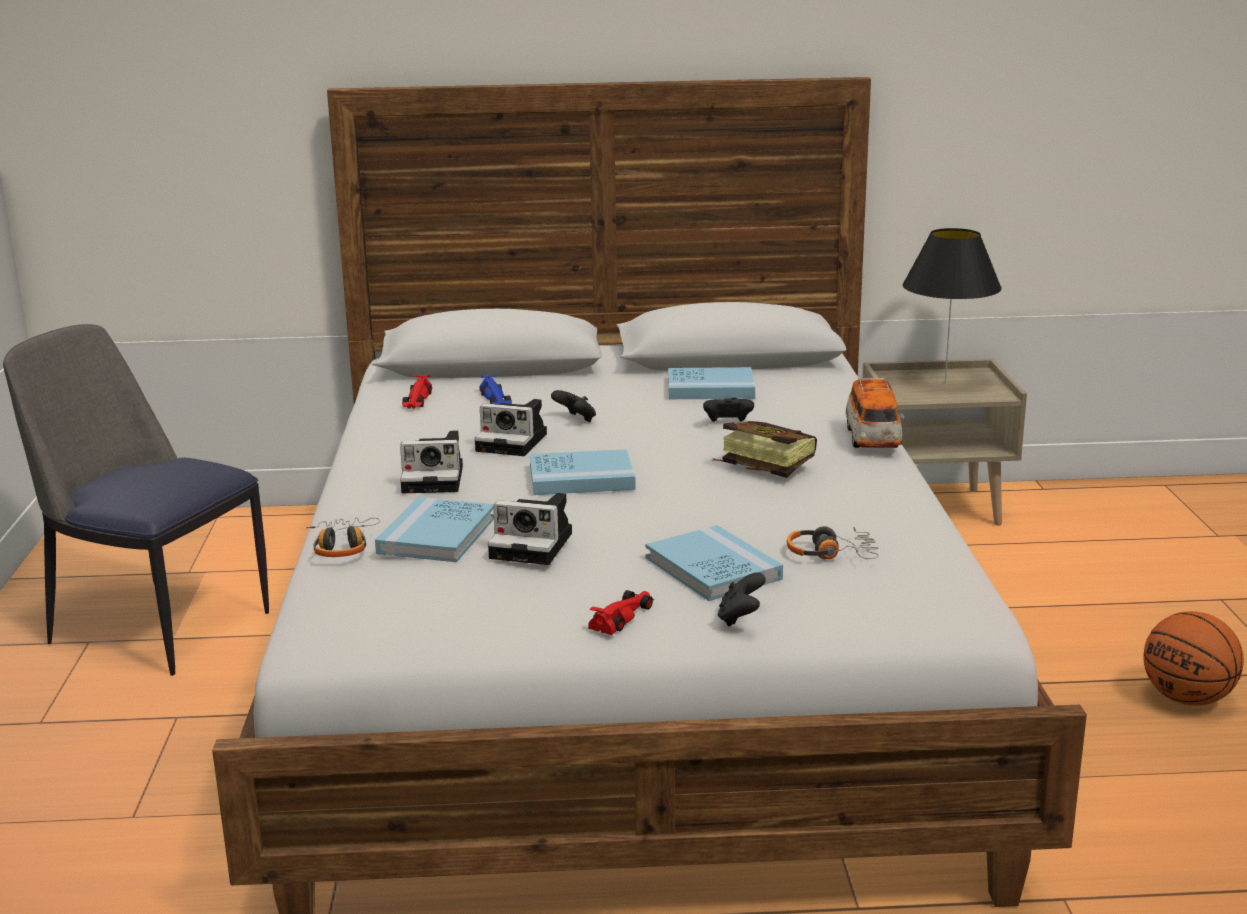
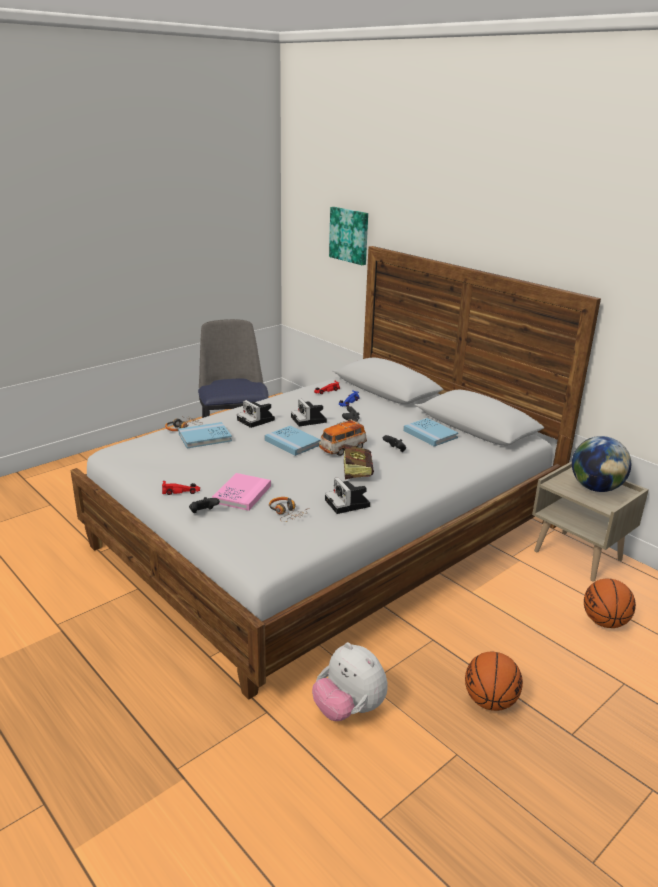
camera: 50 degrees right, 5 degrees up
camera [488,493,572,565] -> camera moved to [325,477,370,514]
blue book [645,525,783,601] -> pink book [212,473,271,511]
toy car [846,377,904,448] -> toy car moved to [319,419,367,456]
black table lamp [903,228,1002,383] -> globe [572,436,631,492]
none -> plush toy [312,642,387,721]
none -> picture [329,207,368,265]
none -> basketball [584,579,636,628]

